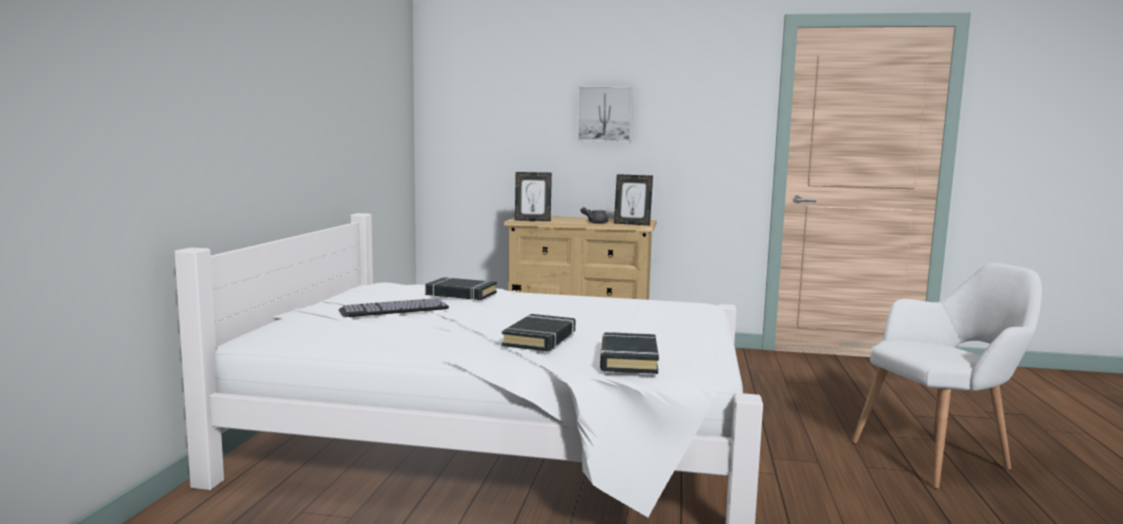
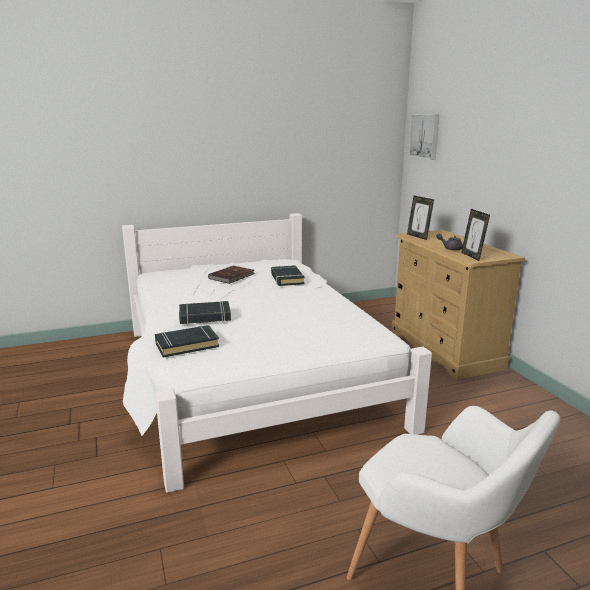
camera: 60 degrees right, 10 degrees up
keyboard [339,298,449,317] -> brown book [208,265,255,284]
picture [577,86,633,142] -> picture moved to [409,114,440,160]

